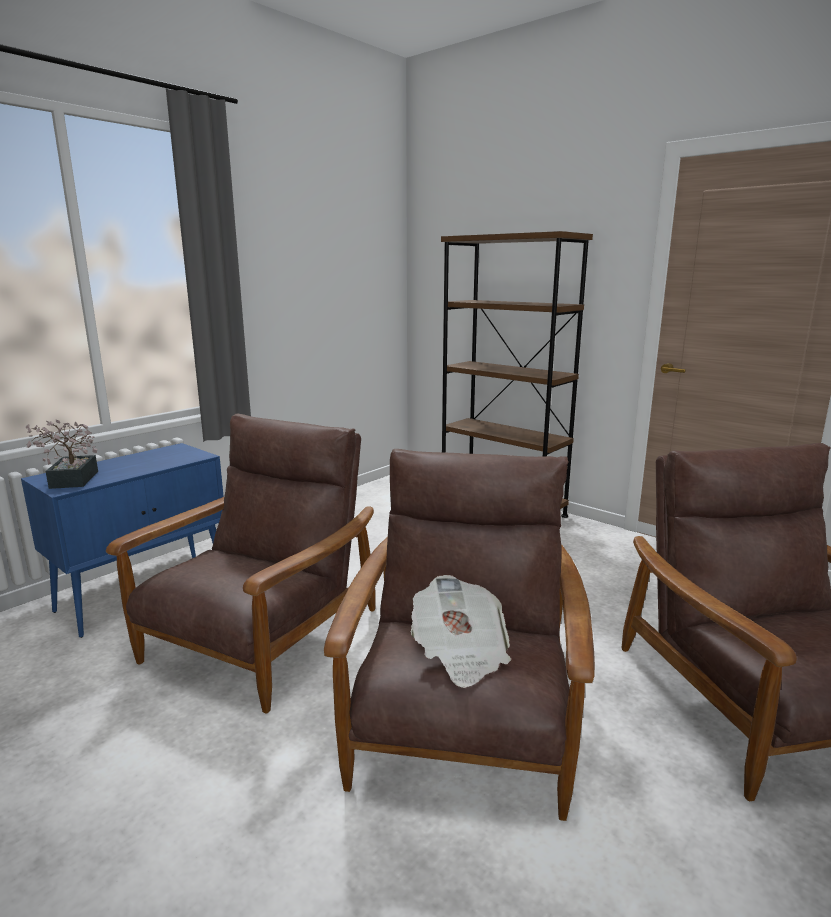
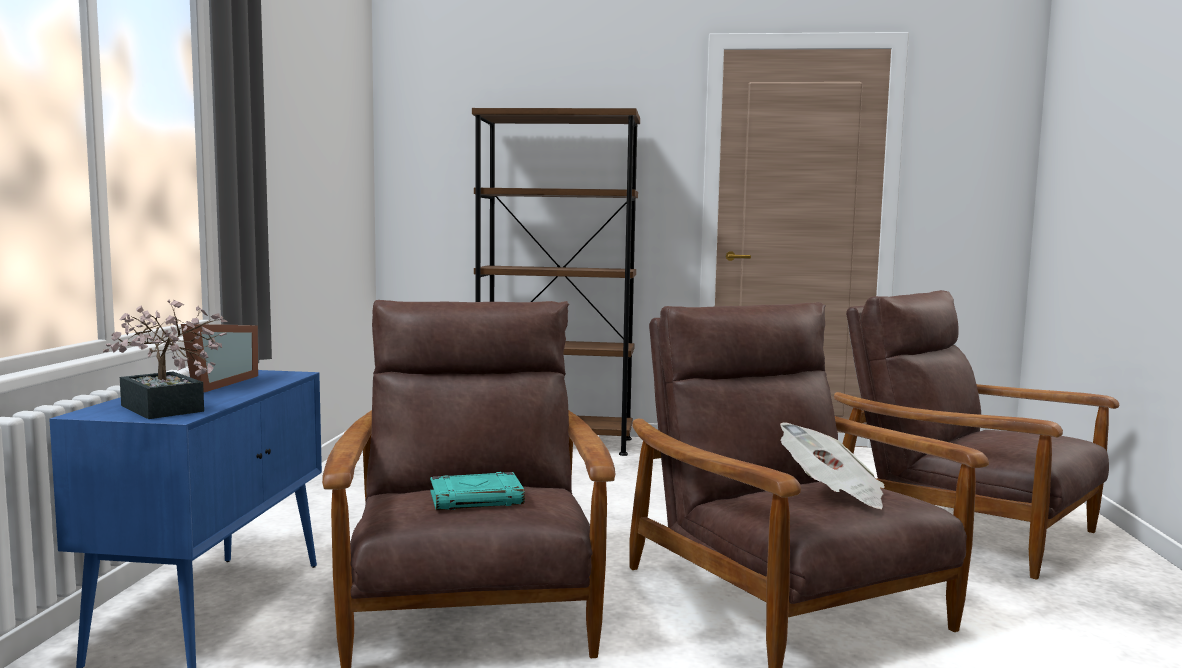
camera: 35 degrees left, 10 degrees down
none -> picture frame [181,324,258,392]
none -> turquoise book [430,472,525,510]

